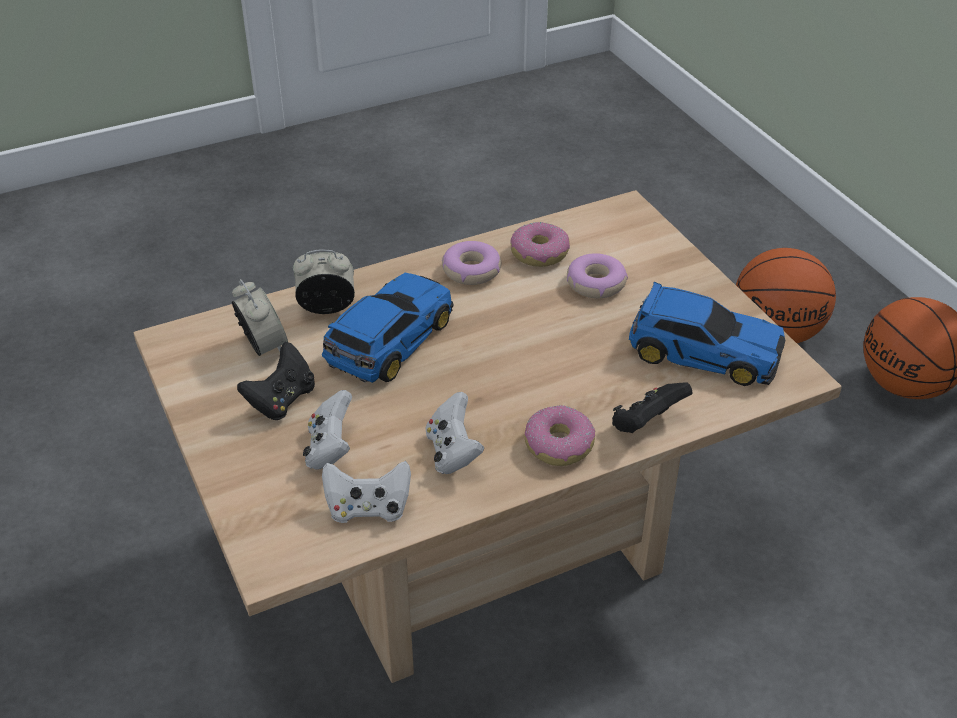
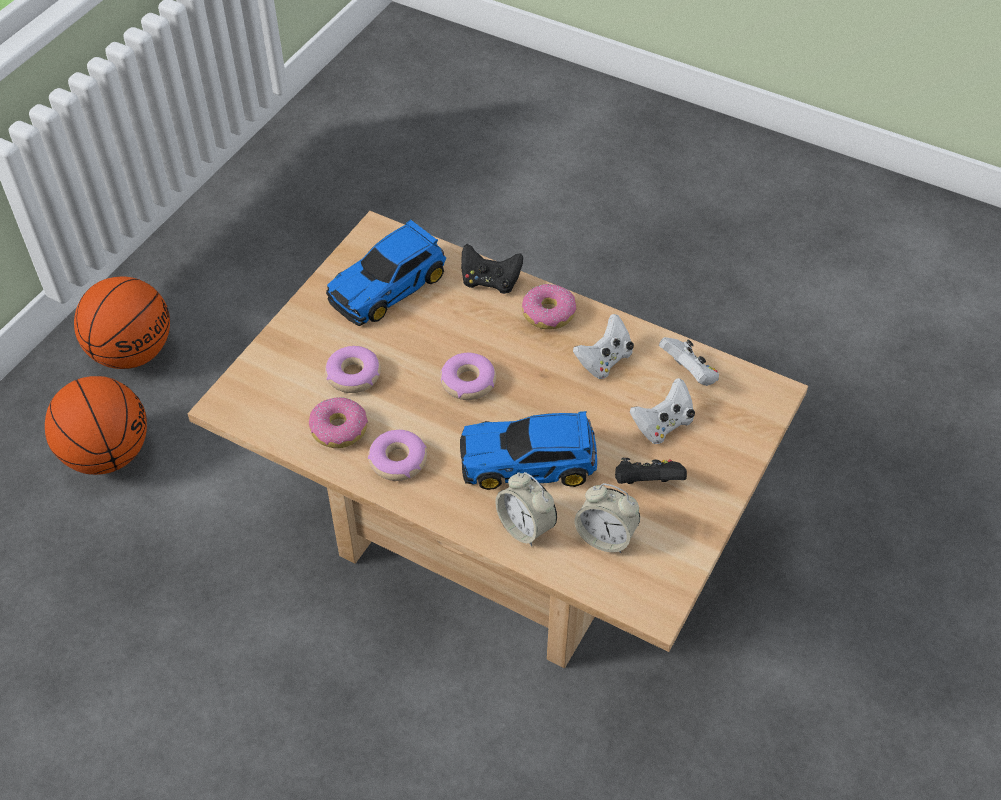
camera: 125 degrees left, 10 degrees up
alarm clock [232,279,288,356] -> alarm clock turned 90 degrees counterclockwise [575,483,640,553]
toy car [629,282,785,386] -> toy car turned 120 degrees counterclockwise [326,219,446,326]
none -> donut [440,353,496,400]

